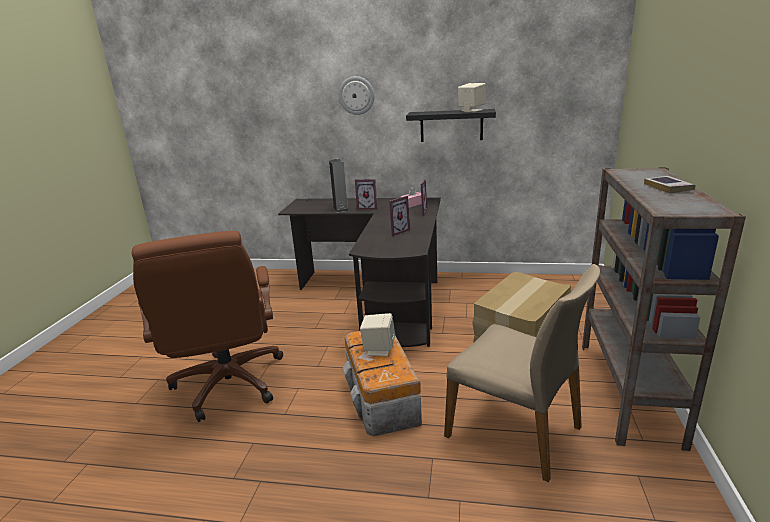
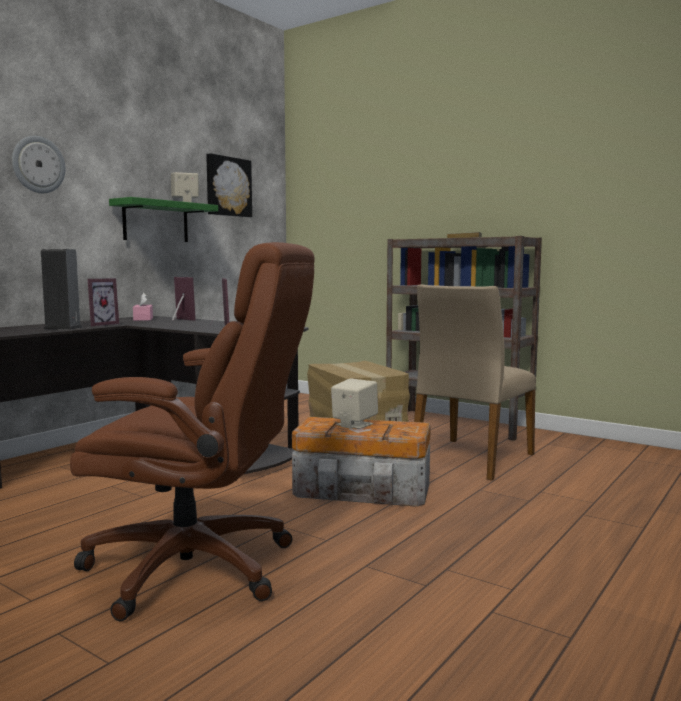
camera: 65 degrees left, 15 degrees down
black shelf [406,109,496,142] -> green shelf [109,197,218,242]
beige chair [444,264,600,482] -> beige chair turned 150 degrees clockwise [414,284,536,480]
none -> picture [206,153,252,217]

